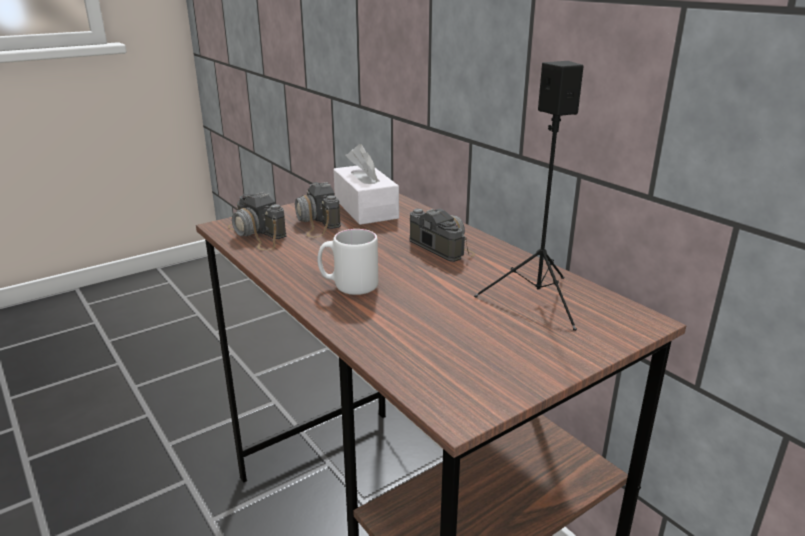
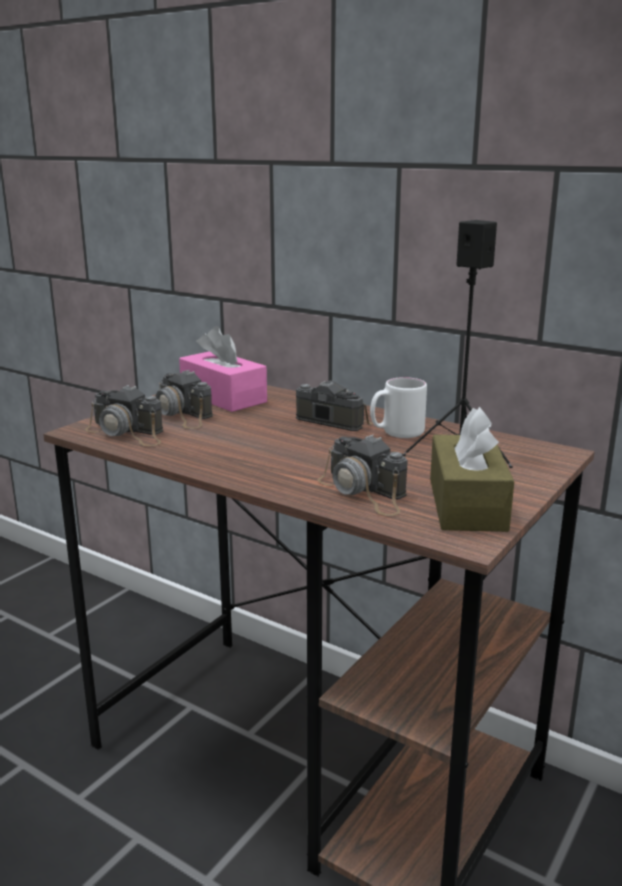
camera: 20 degrees left, 5 degrees down
white mug [317,229,378,295] -> white mug moved to [370,377,427,438]
white tissue box [333,144,399,225] -> pink tissue box [179,326,267,412]
none -> camera [317,435,407,516]
none -> brown tissue box [430,407,514,532]

